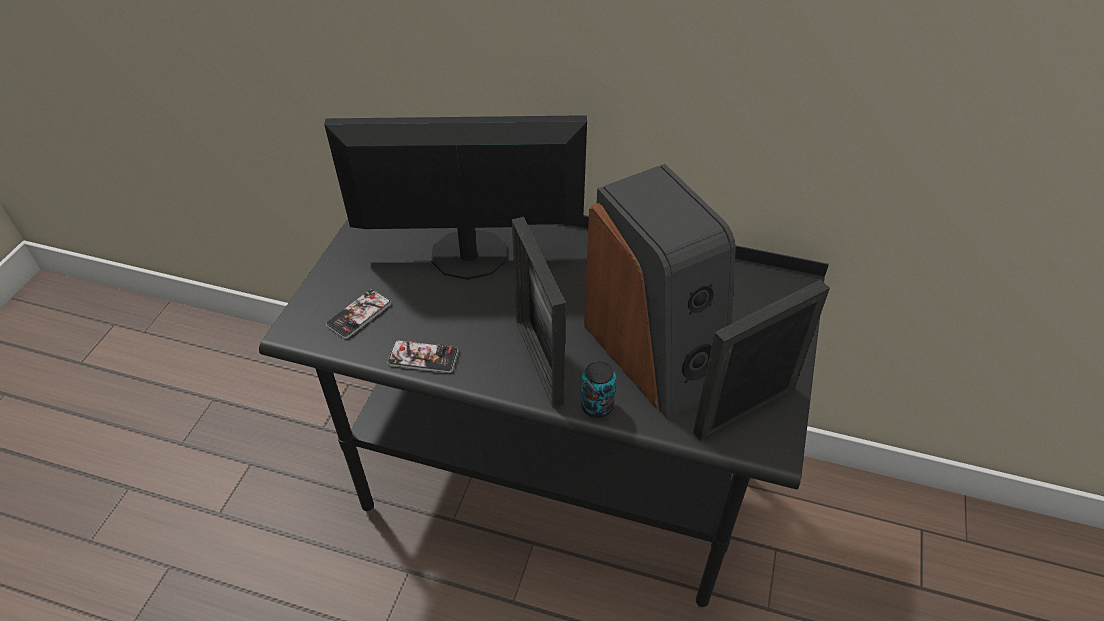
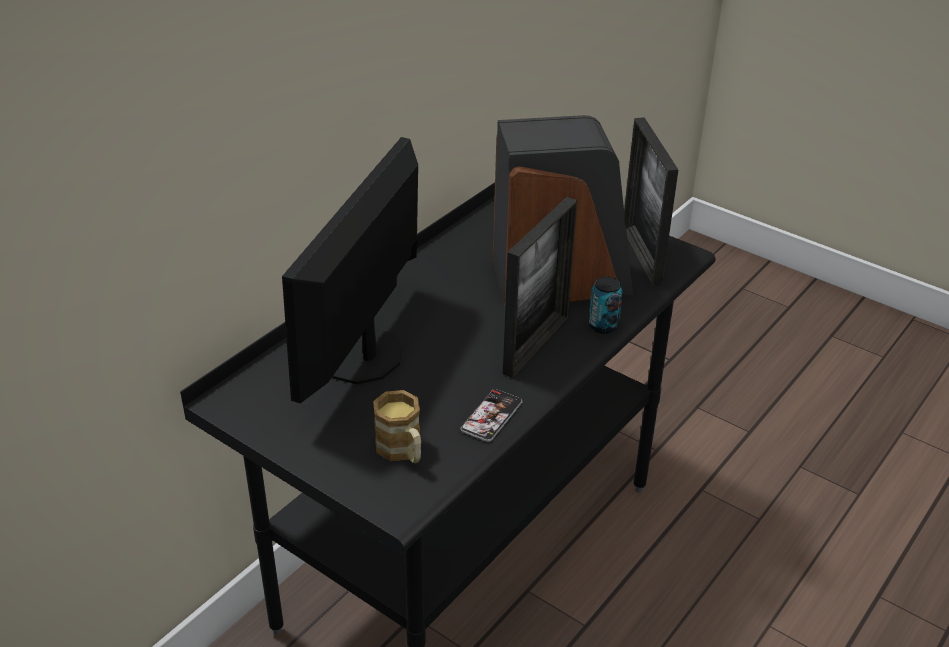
camera: 70 degrees left, 10 degrees down
phone [326,289,391,339] -> mug [373,390,421,463]
picture frame [512,217,566,407] -> picture frame turned 60 degrees counterclockwise [503,197,577,378]

